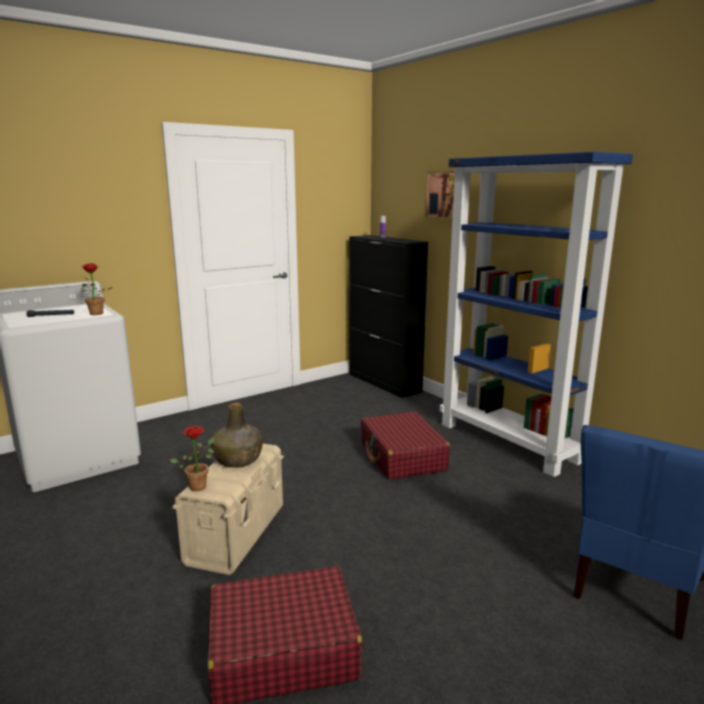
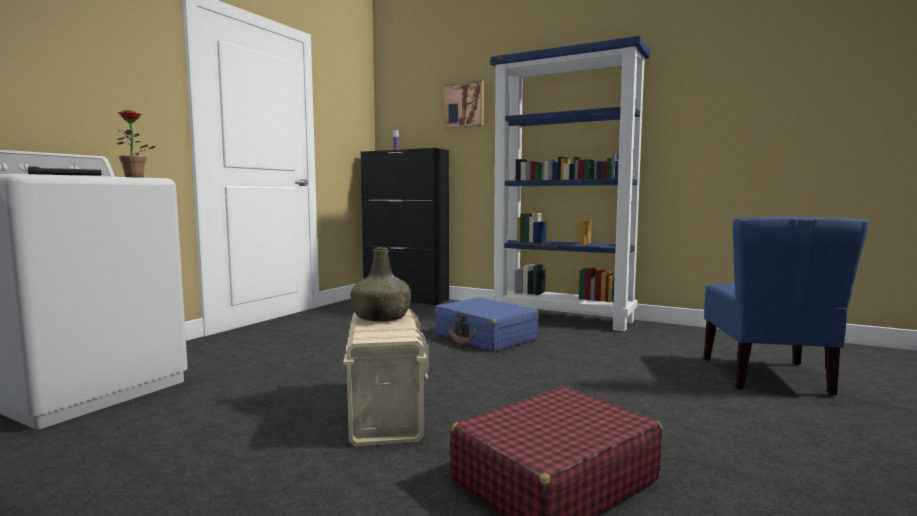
camera: 25 degrees left, 10 degrees down
potted plant [170,426,215,491] -> none
red suitcase [361,411,450,480] -> blue suitcase [435,297,539,352]

